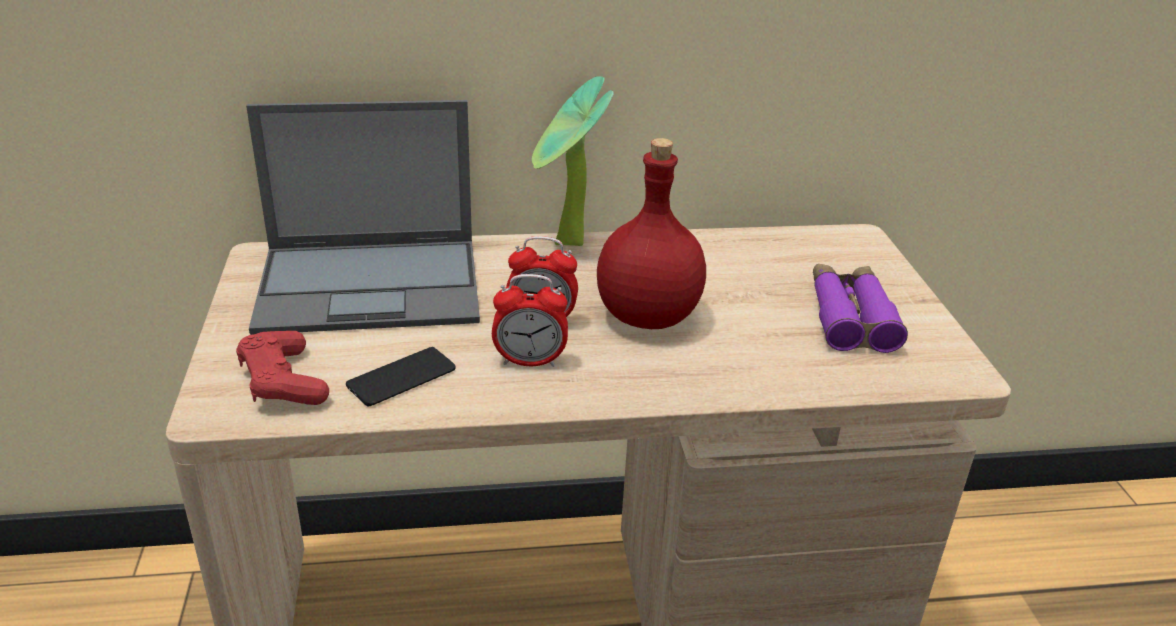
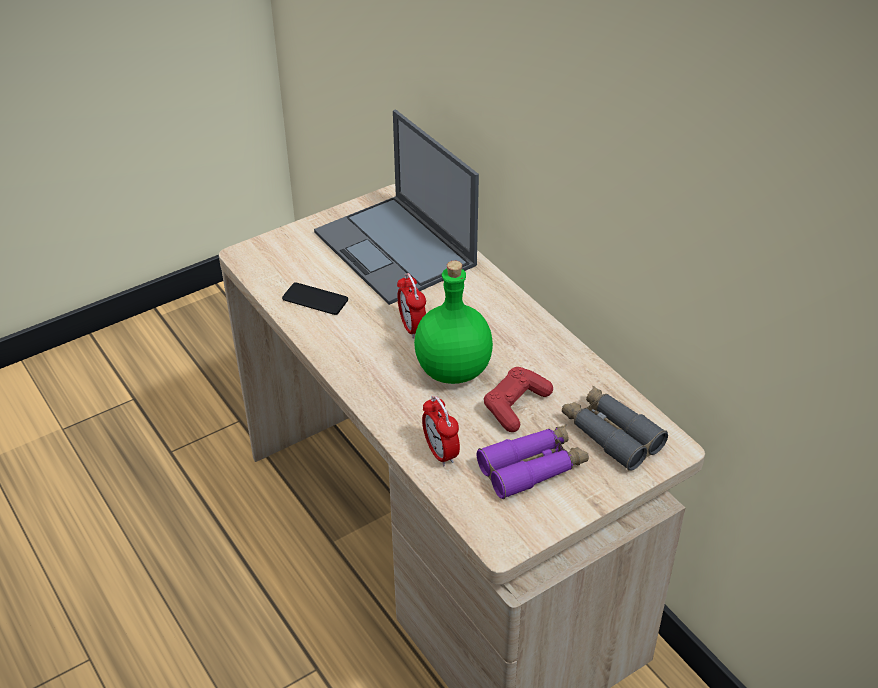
camera: 65 degrees right, 10 degrees up
red game controller [236,331,329,405] -> red game controller moved to [484,367,553,432]
alarm clock [492,274,568,367] -> alarm clock moved to [422,396,460,466]
potted plant [532,76,614,246] -> none
red bottle [597,138,706,329] -> green bottle [414,260,493,384]
none -> grey binoculars [562,386,668,471]

